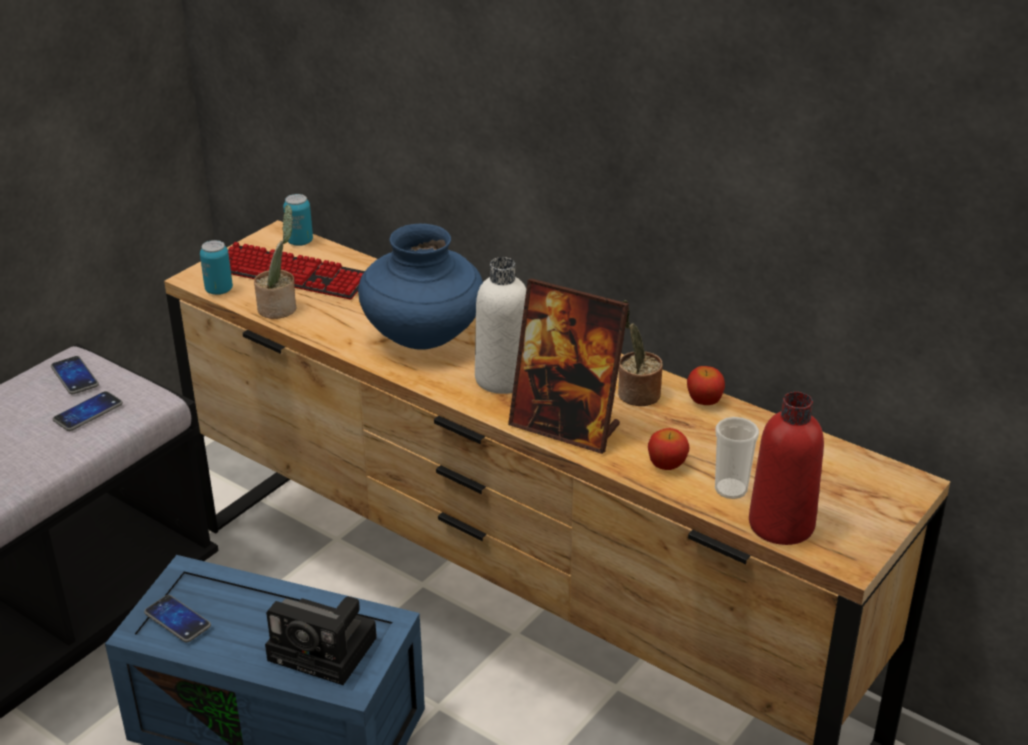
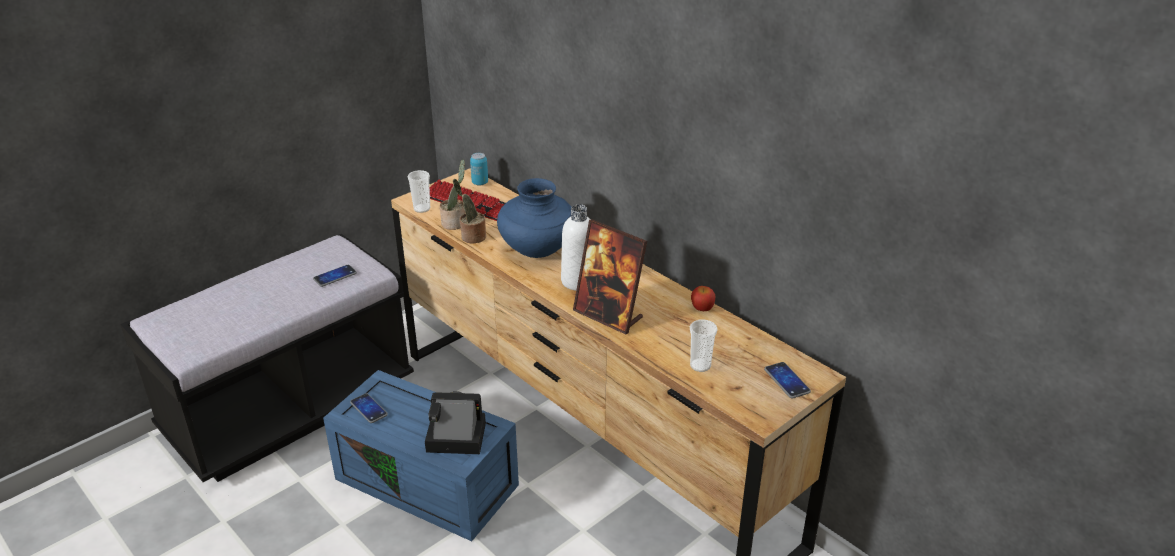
camera: 10 degrees right, 0 degrees up
phone [51,356,99,394] -> phone moved to [764,362,811,398]
can [200,240,233,295] -> cup [407,170,430,213]
camera [265,596,377,685] -> camera turned 150 degrees clockwise [425,391,486,454]
potted plant [618,300,663,406] -> potted plant moved to [453,179,486,244]
apple [648,428,689,470] -> none
red bottle [749,392,824,545] -> none

